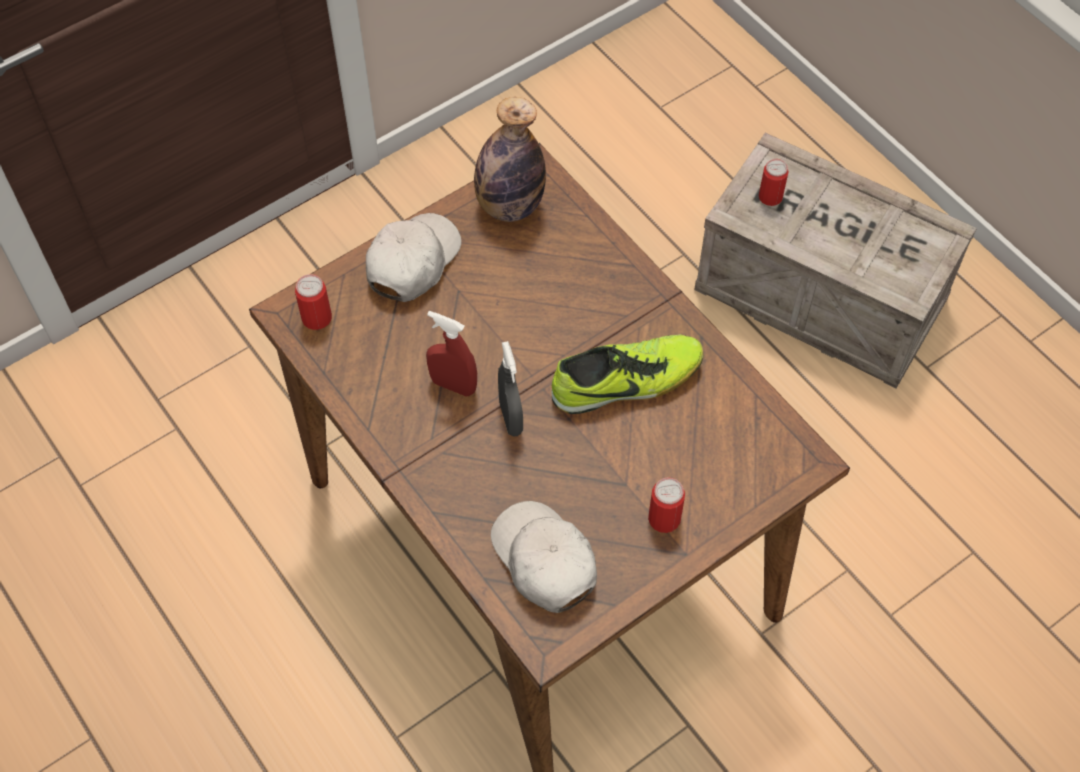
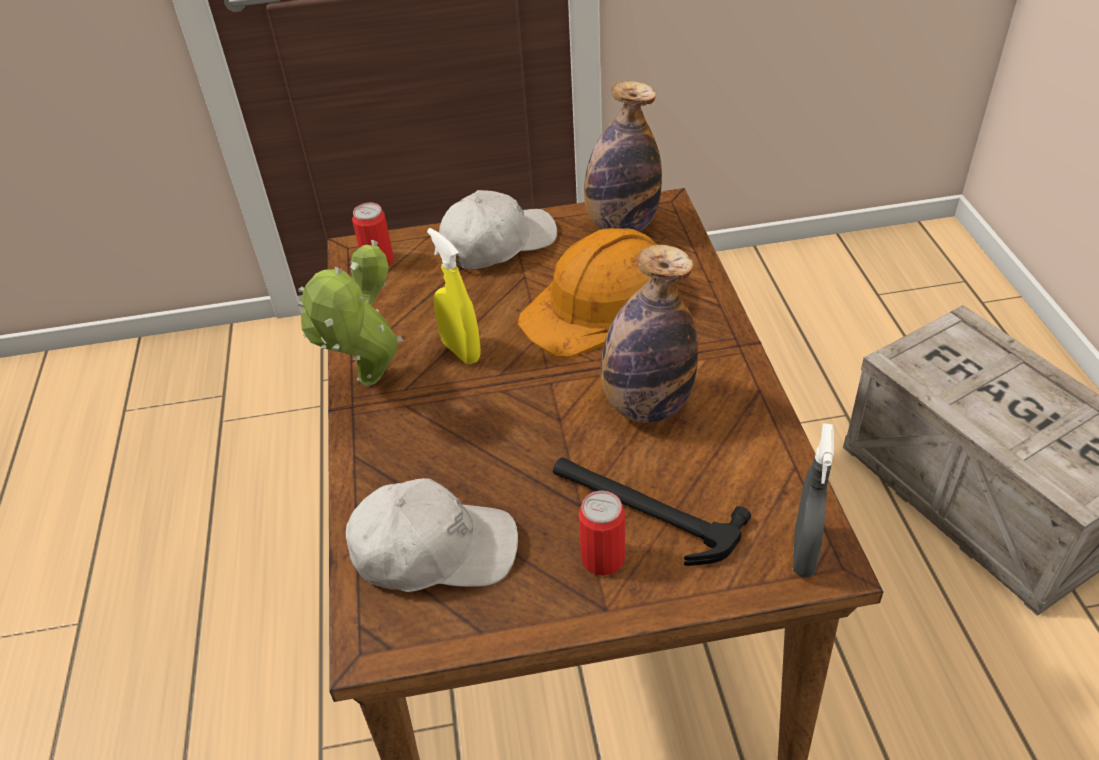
camera: 30 degrees right, 15 degrees down
red spray bottle [426,311,477,397] -> yellow spray bottle [427,228,481,364]
white cap [491,501,597,613] -> white cap turned 90 degrees clockwise [346,478,518,592]
grey spray bottle [498,341,523,437] -> grey spray bottle moved to [793,423,834,578]
shoe [551,334,703,414] -> bottle [601,244,698,423]
can [759,159,789,206] -> none
none -> potted plant [298,240,403,386]
none -> orange hard hat [517,228,676,358]
none -> hammer [553,457,751,566]

